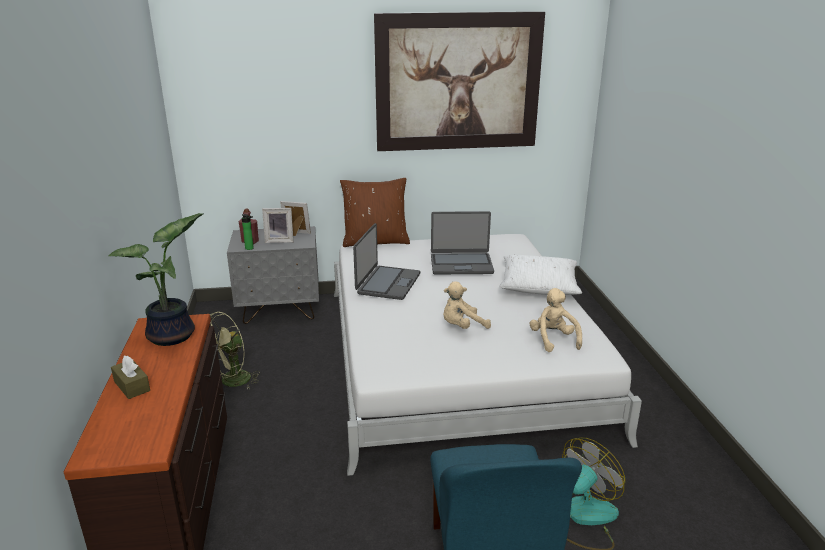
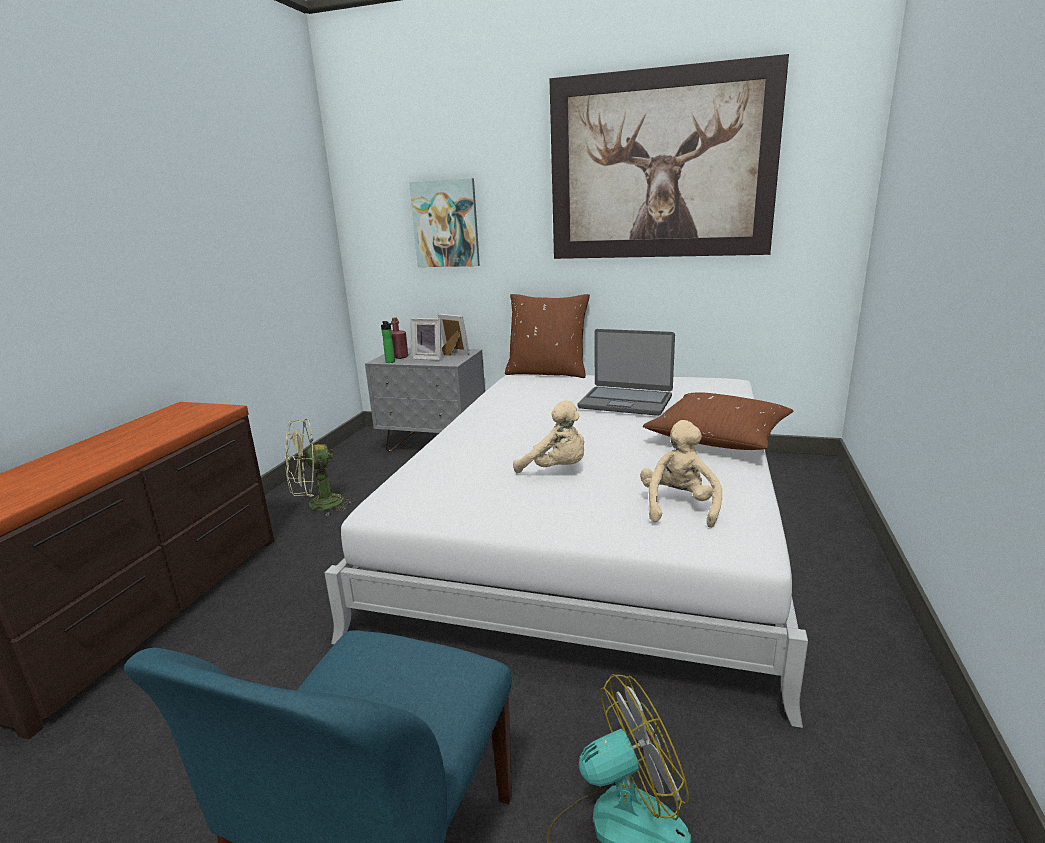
camera: 25 degrees right, 5 degrees down
potted plant [108,213,204,346] -> none
brown tissue box [111,356,150,399] -> none
laptop [353,223,420,300] -> none
beige plush toy [443,281,491,329] -> beige plush toy turned 150 degrees counterclockwise [513,400,584,474]
white pillow [499,255,582,295] -> brown pillow [643,392,793,450]
none -> picture [409,178,480,267]

